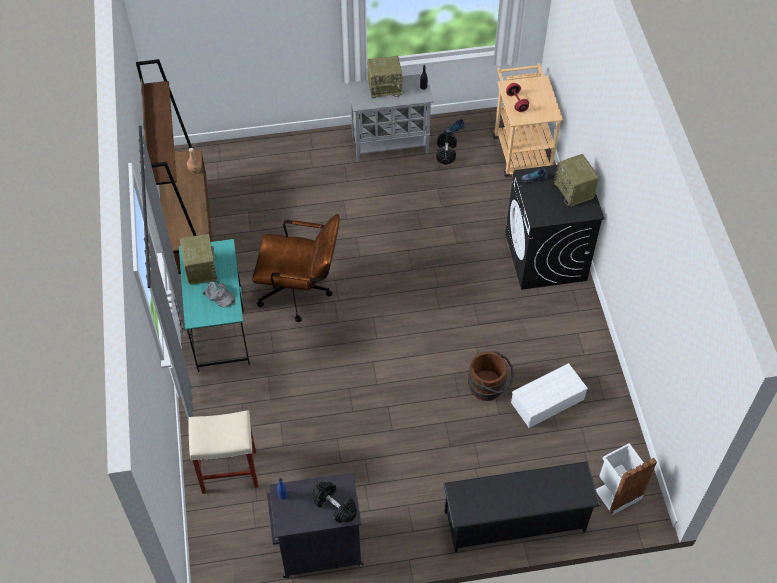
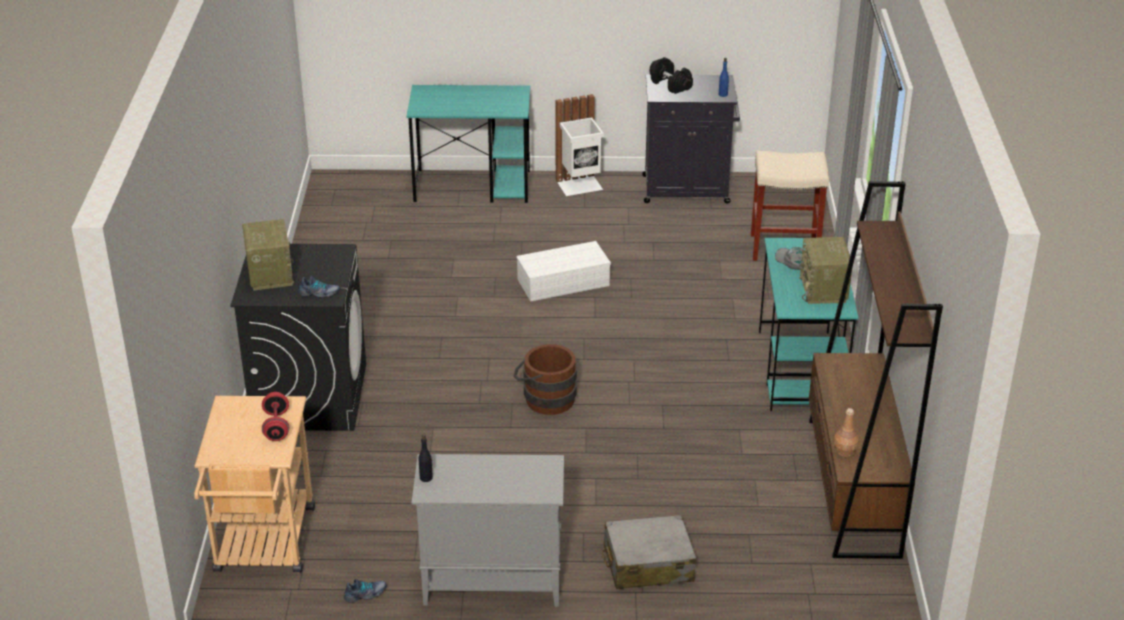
camera: 170 degrees left, 20 degrees down
brown office chair [252,214,340,322] -> none
radio [367,56,404,99] -> none
black dumbbell [436,132,457,165] -> none
black shoe rack [443,461,600,553] -> turquoise desk [406,85,530,203]
brown bucket [468,351,514,401] -> brown bucket moved to [513,344,577,415]
white storage box [511,363,588,428] -> white storage box moved to [516,241,611,302]
white trash can [596,443,657,515] -> white trash can moved to [555,94,604,196]
none -> grey suitcase [602,515,696,589]

